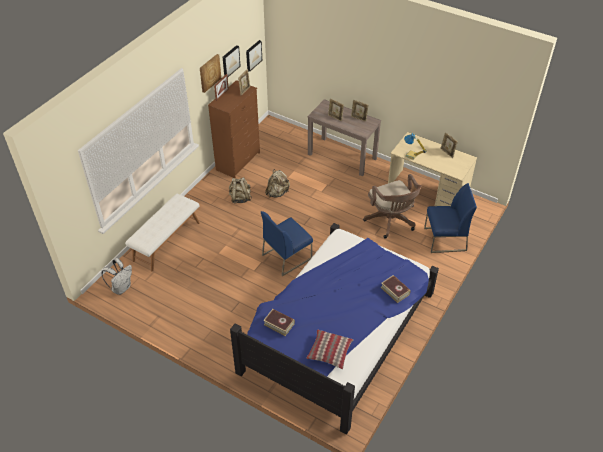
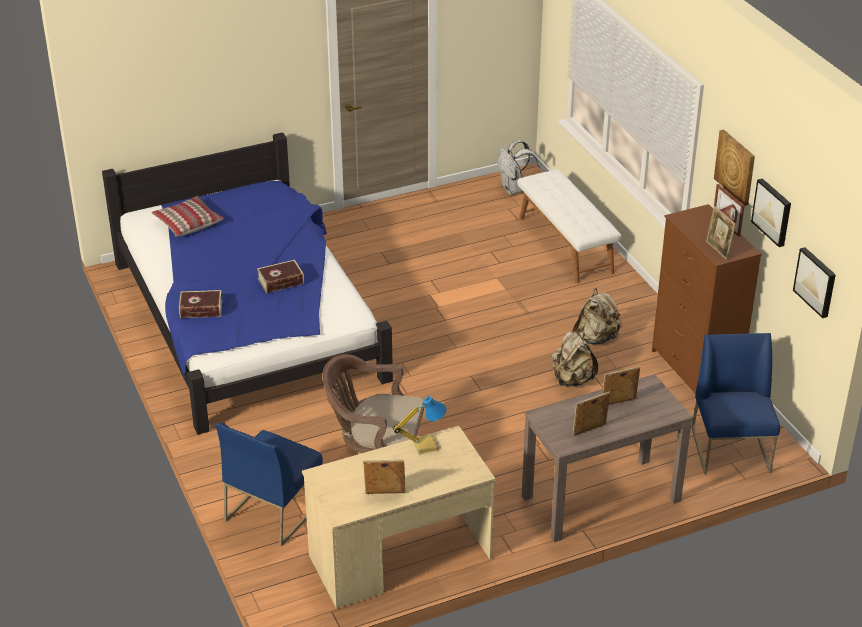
camera: 125 degrees right, 10 degrees down
blue chair [261,211,313,276] -> blue chair moved to [691,333,780,475]
book [263,309,295,336] -> book moved to [257,260,304,293]

